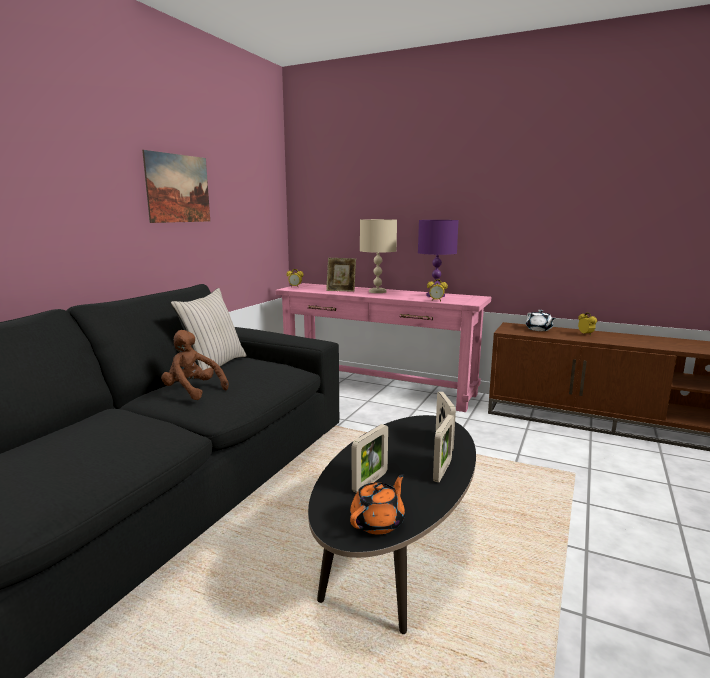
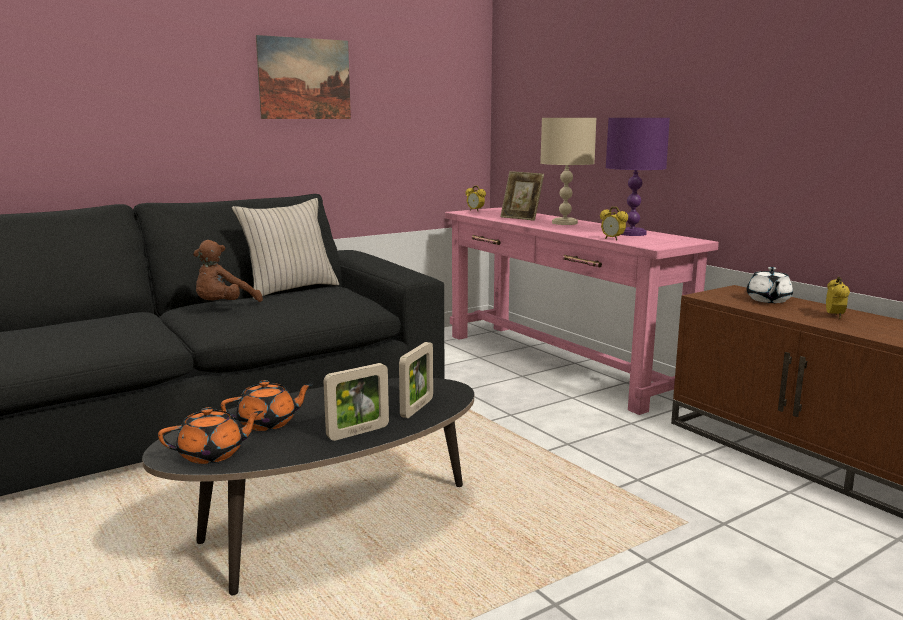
camera: 30 degrees right, 0 degrees up
brown plush toy [161,330,229,400] -> brown plush toy turned 120 degrees counterclockwise [193,240,263,302]
picture frame [352,424,388,493] -> orange teapot [221,380,313,431]

